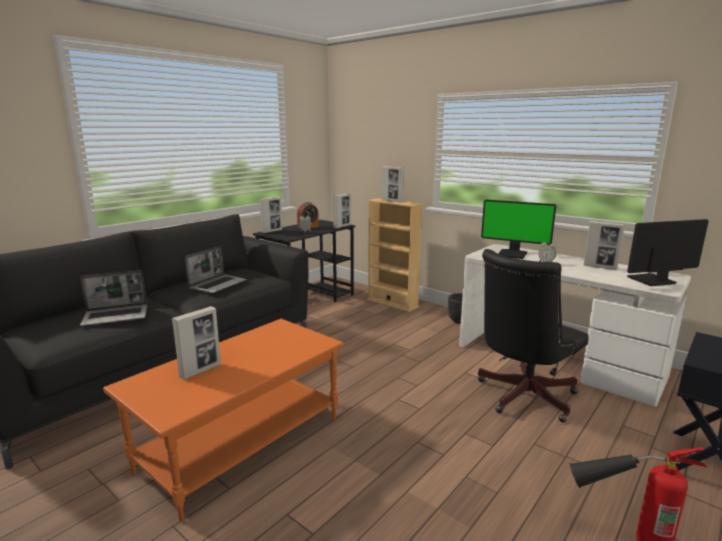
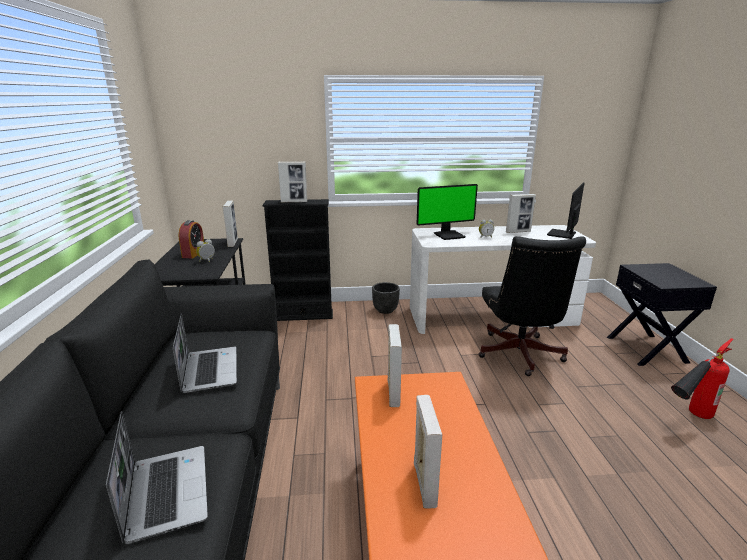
camera: 45 degrees left, 5 degrees up
laptop [80,270,147,326] -> laptop turned 45 degrees counterclockwise [106,411,208,544]
picture frame [259,197,282,233] -> picture frame moved to [388,324,402,407]
beige bookcase [367,198,423,312] -> black bookcase [263,199,333,321]

